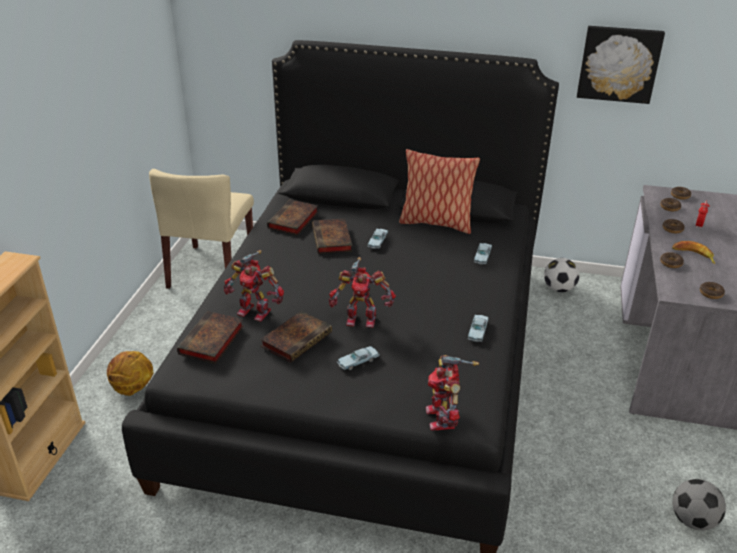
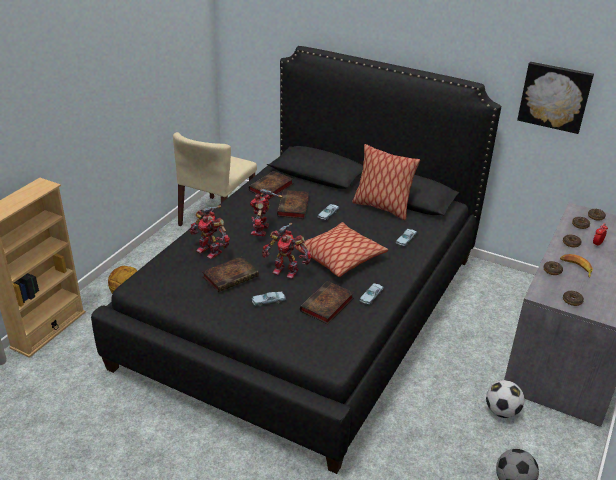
camera: 15 degrees right, 0 degrees up
book [177,311,244,364] -> book moved to [300,281,354,324]
toy robot [425,355,479,430] -> toy robot moved to [250,189,283,236]
football [544,258,580,292] -> football moved to [486,380,525,418]
none -> pillow [294,222,388,277]

